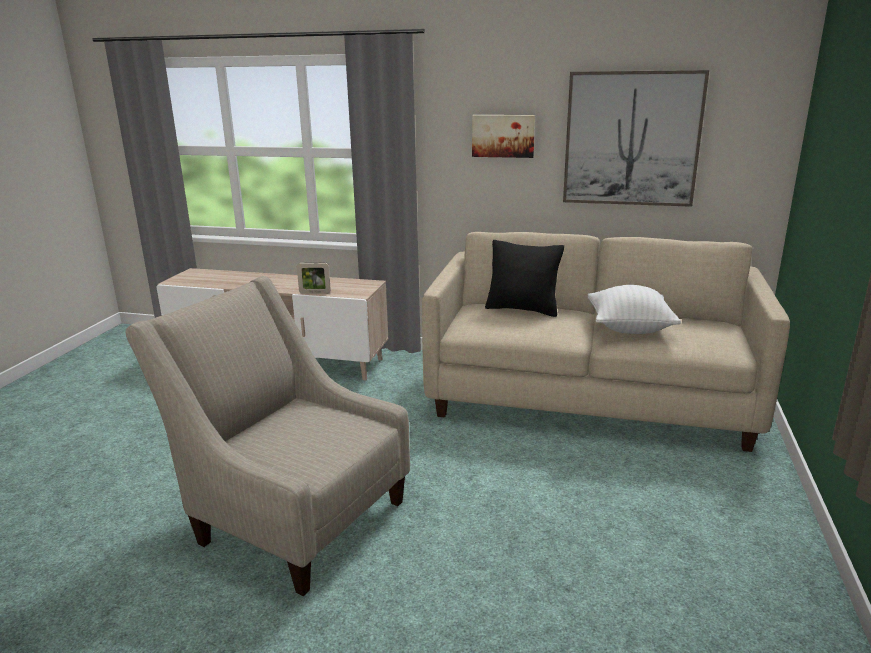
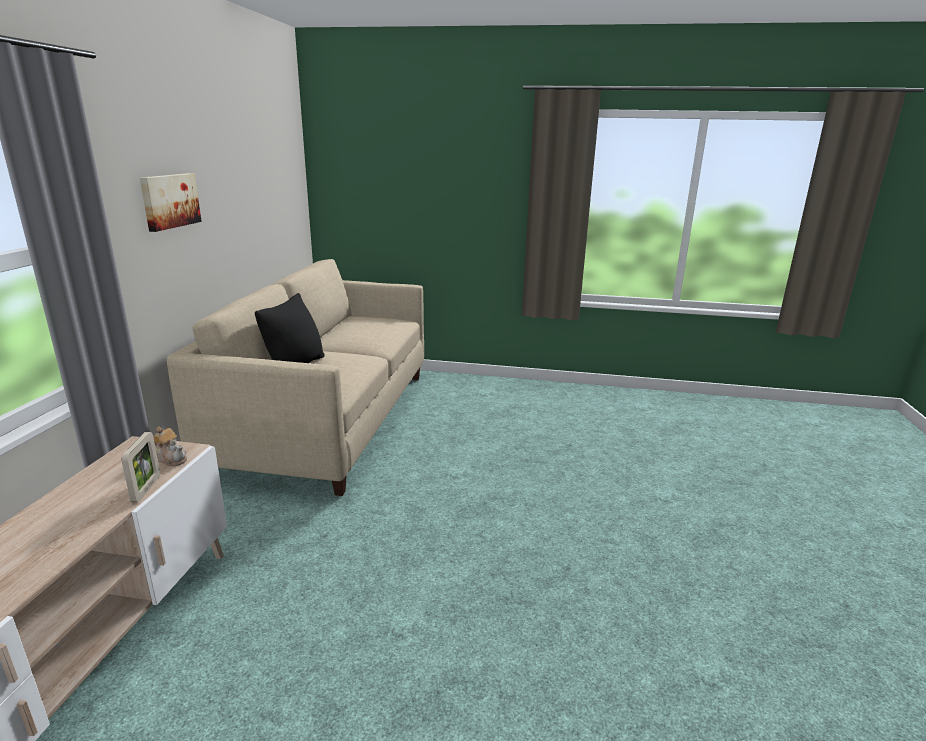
camera: 95 degrees left, 0 degrees up
beige armchair [125,276,410,596] -> none
picture [563,70,709,207] -> none
white pillow [588,285,681,334] -> none
none -> teapot [153,427,187,466]

